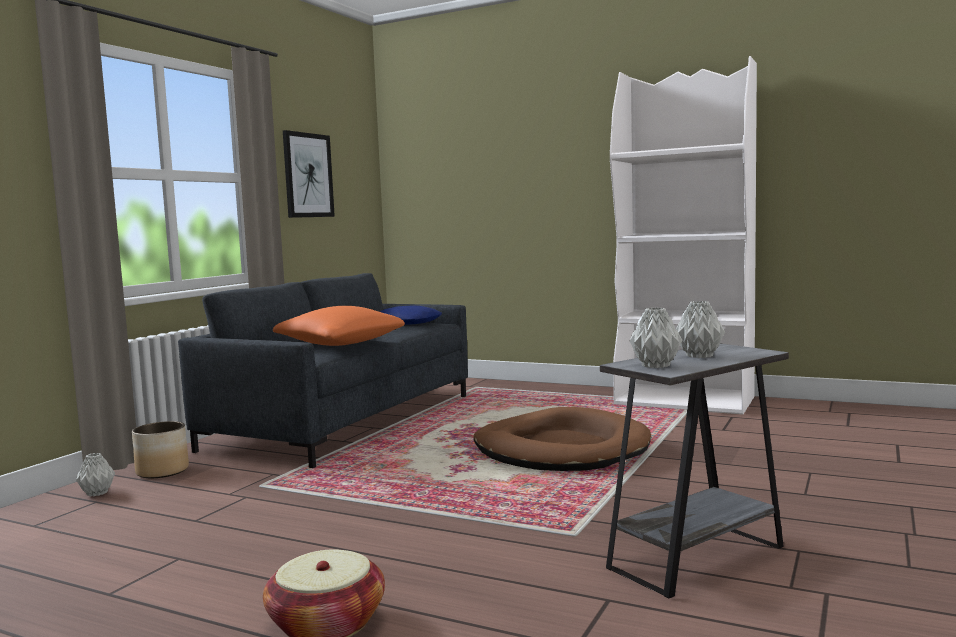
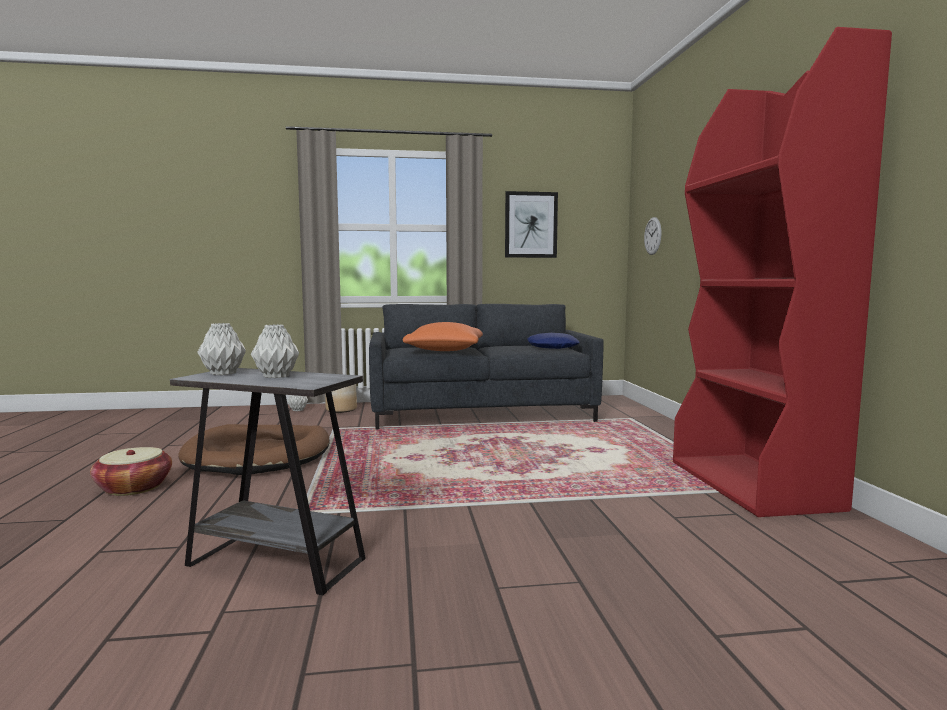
camera: 55 degrees right, 0 degrees up
brown dog bed [473,407,651,471] -> brown dog bed moved to [178,424,330,475]
white bookcase [610,56,757,415] -> red bookcase [673,27,892,517]
none -> wall clock [644,217,661,255]

